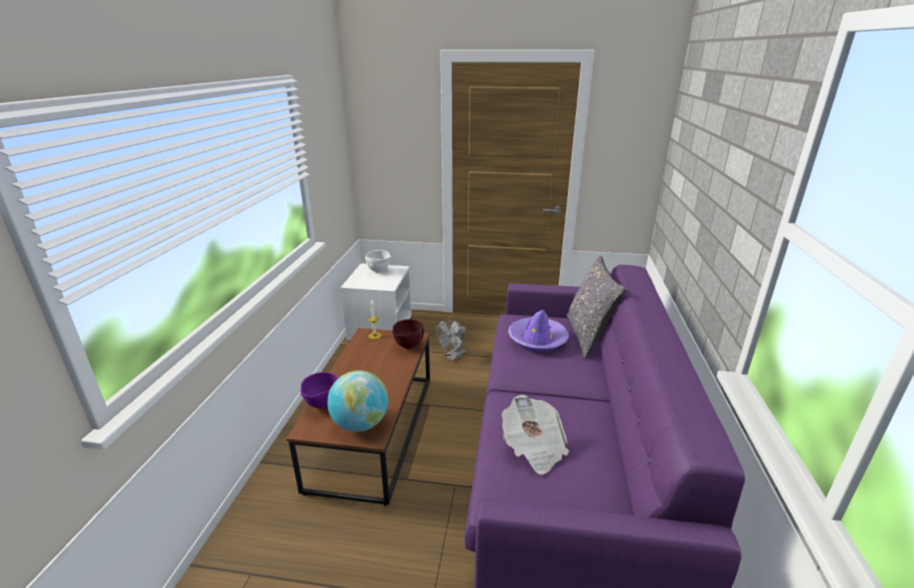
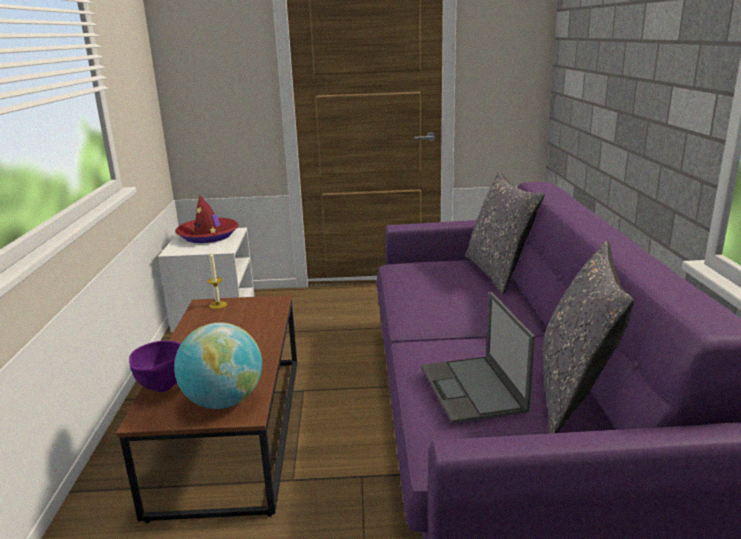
camera: 10 degrees left, 5 degrees down
white bowl [365,250,391,273] -> red hat [175,195,239,243]
brown bowl [392,319,424,349] -> none
grey fan [436,317,466,361] -> none
newspaper [502,395,569,475] -> laptop [421,292,535,423]
purple hat [508,310,569,351] -> none
none -> grey pillow [543,241,634,434]

